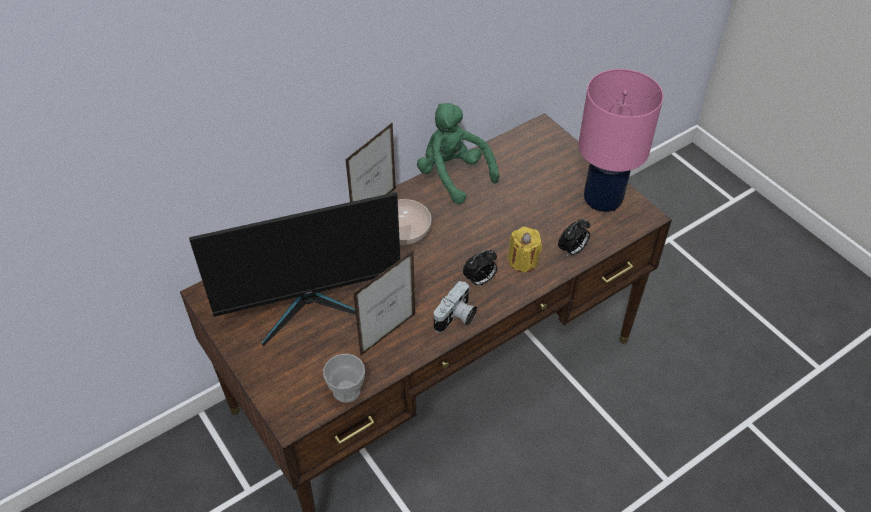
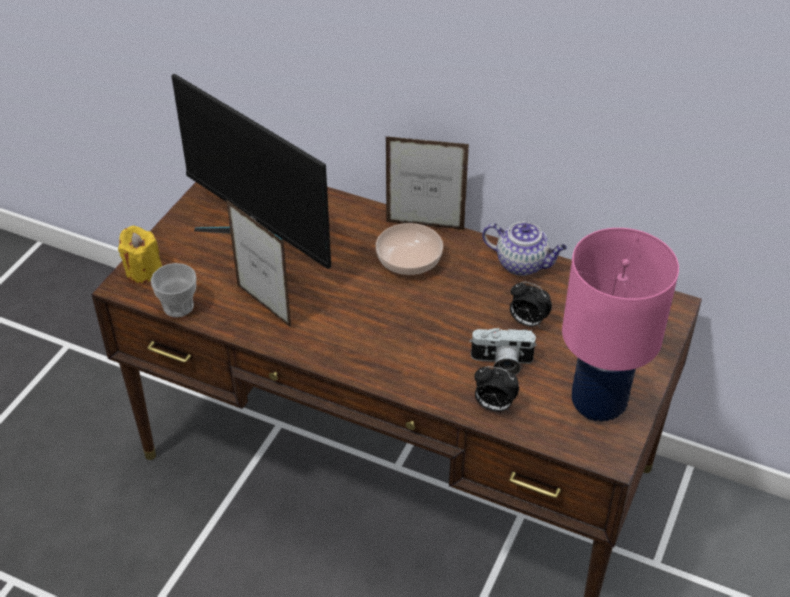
camera: 60 degrees right, 5 degrees down
picture frame [353,251,415,356] -> picture frame turned 150 degrees counterclockwise [226,199,291,328]
green plush toy [417,103,499,204] -> teapot [482,222,567,276]
camera [434,281,477,333] -> camera moved to [469,328,537,375]
alarm clock [463,250,497,286] -> alarm clock moved to [510,281,552,327]
yellow candle [508,226,542,272] -> yellow candle moved to [118,226,162,283]

